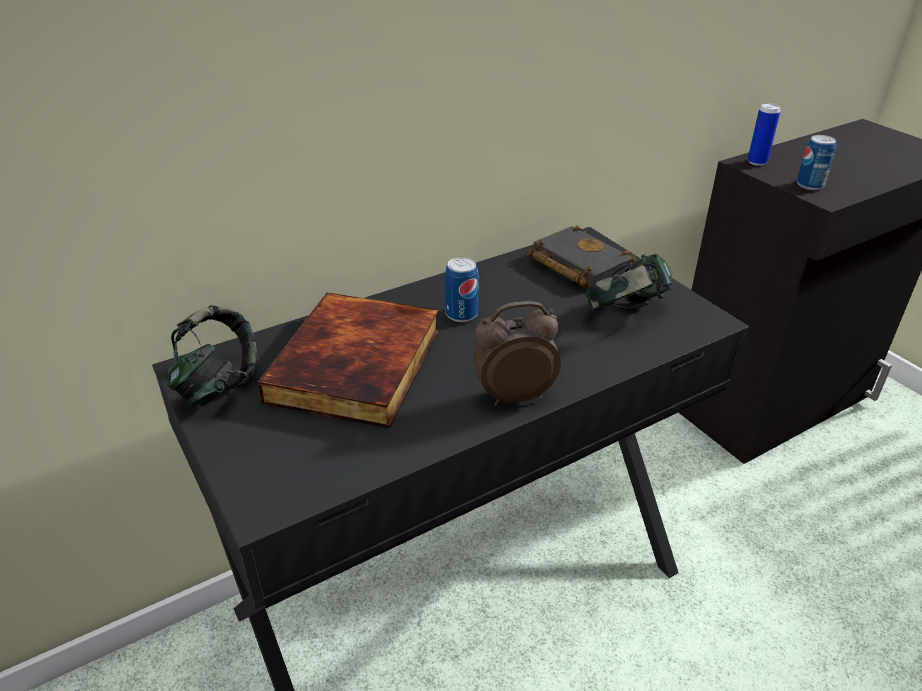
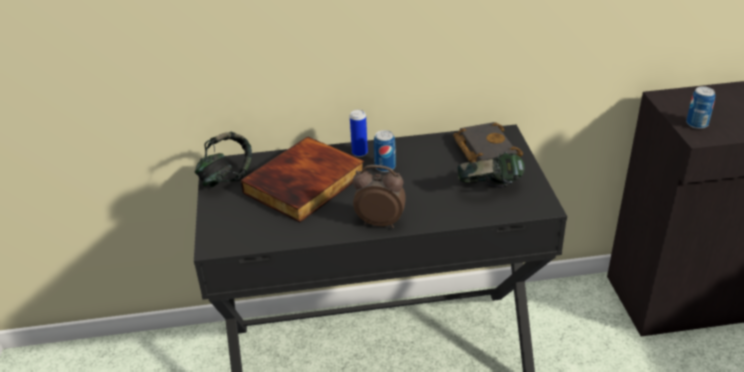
camera: 25 degrees right, 0 degrees up
can [748,103,781,166] -> can moved to [350,110,368,157]

